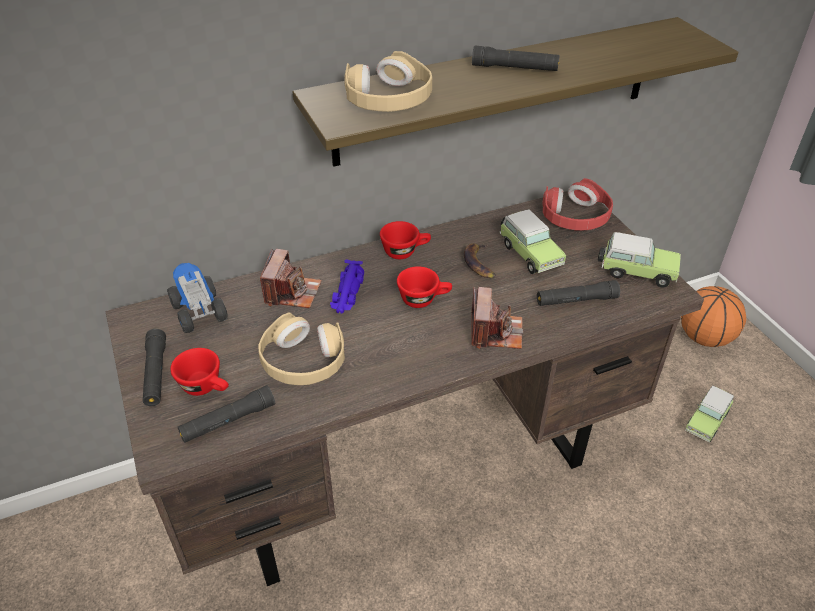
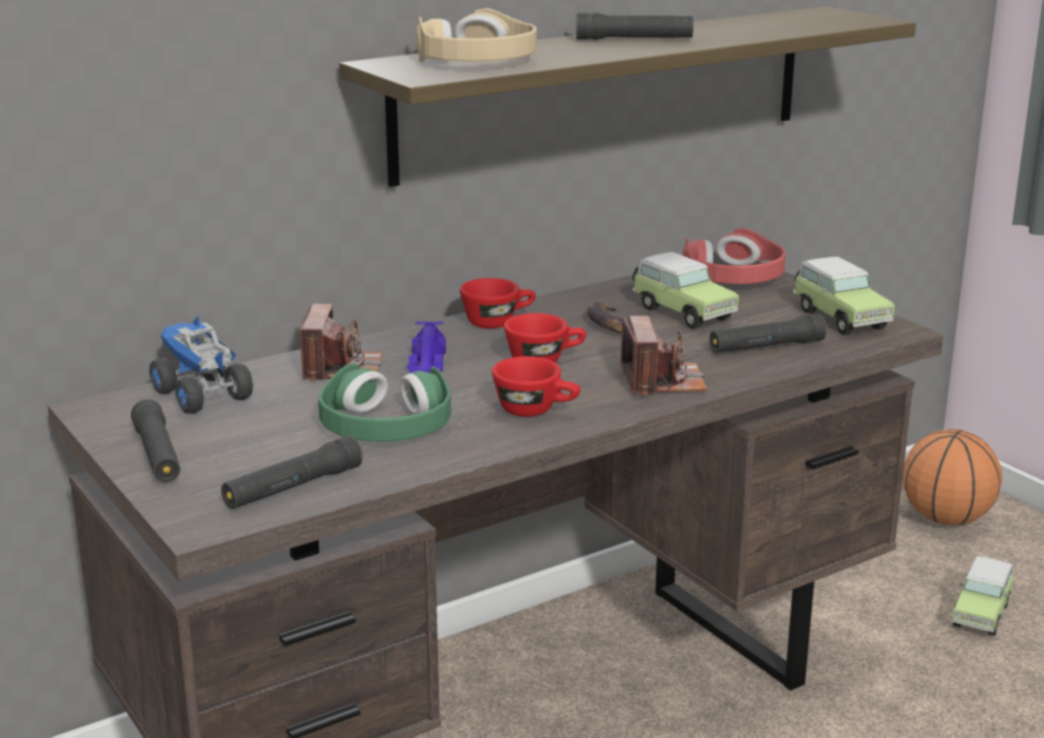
camera: 10 degrees left, 20 degrees down
red cup [170,348,229,396] -> red cup moved to [492,356,580,417]
beige headphones [258,312,345,385] -> green headphones [318,363,451,442]
toy car [598,232,681,287] -> toy car turned 60 degrees clockwise [793,257,895,335]

